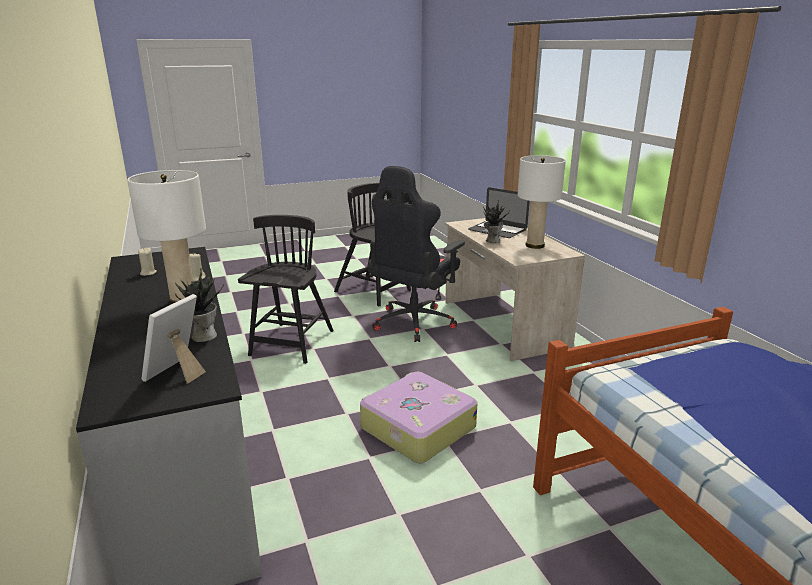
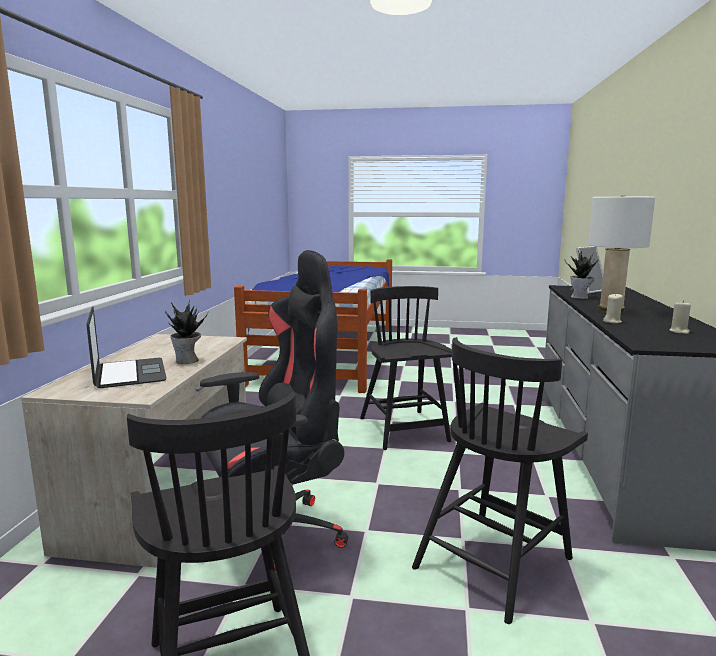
camera: 150 degrees left, 10 degrees down
suitcase [360,372,478,463] -> black chair [360,286,452,450]
white table lamp [518,155,566,249] -> none

